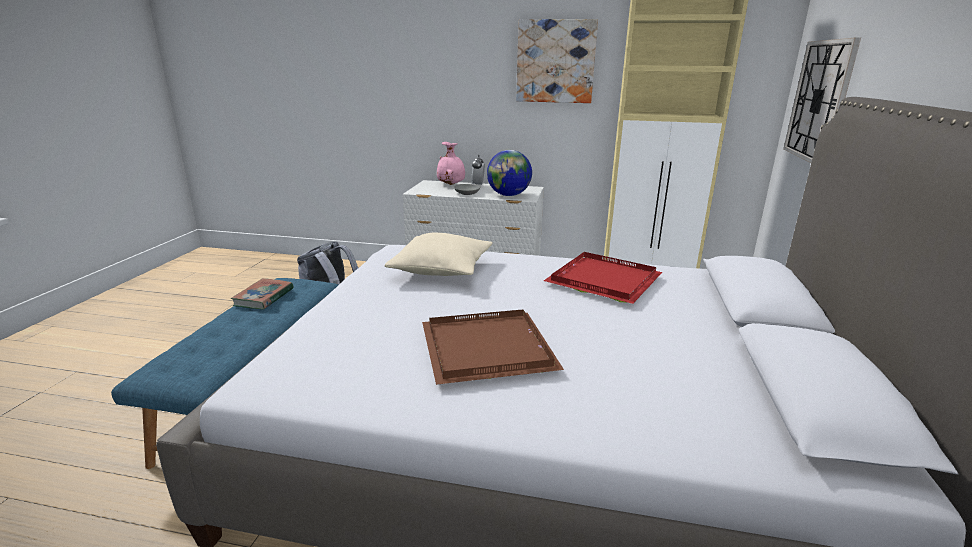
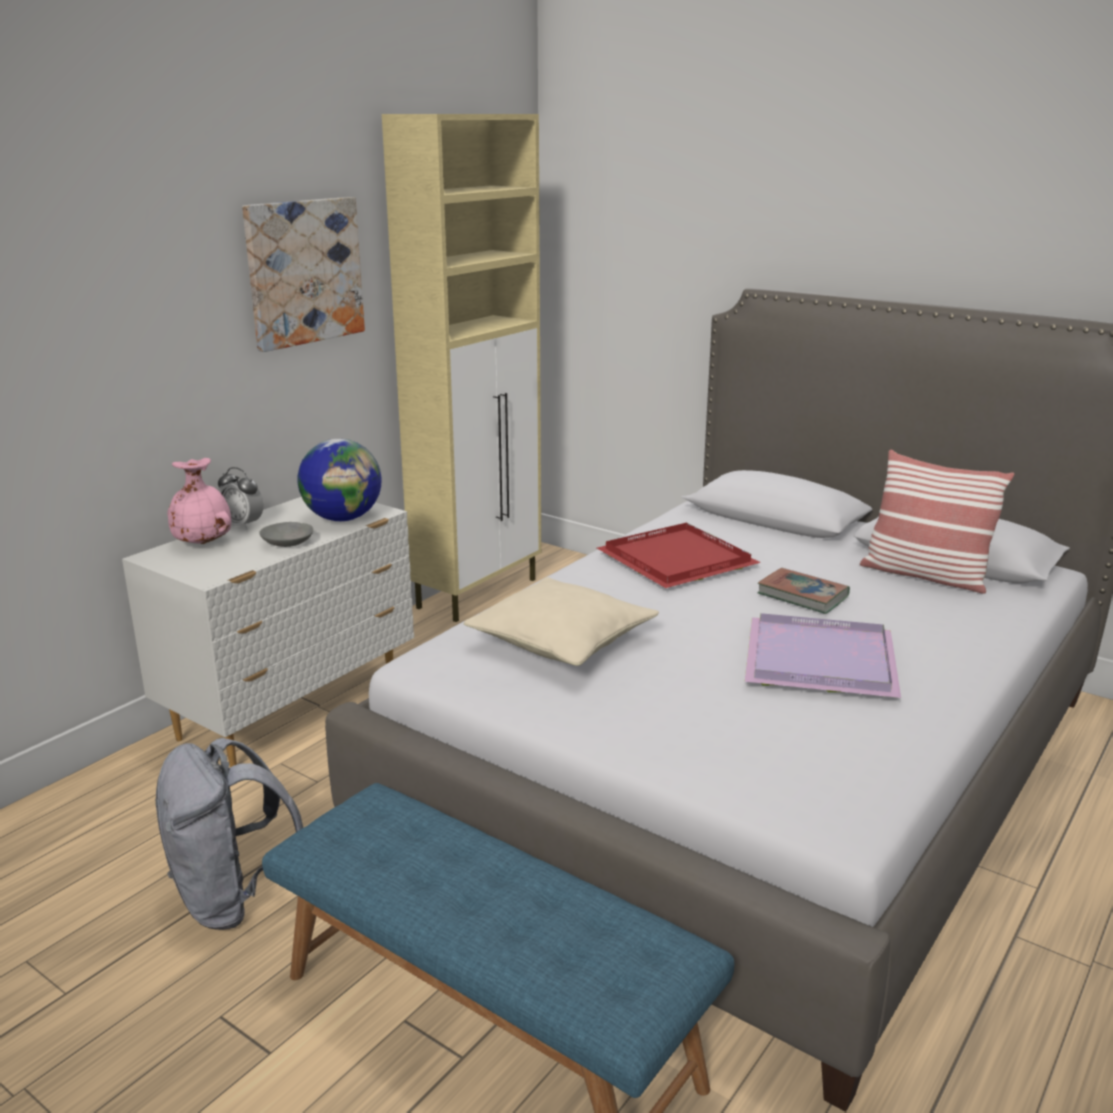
camera: 65 degrees left, 0 degrees up
book [231,278,294,309] -> book moved to [758,568,850,614]
brown tray [422,310,564,385] -> purple tray [745,613,901,698]
wall clock [783,38,861,163] -> none
none -> pillow [860,450,1015,594]

